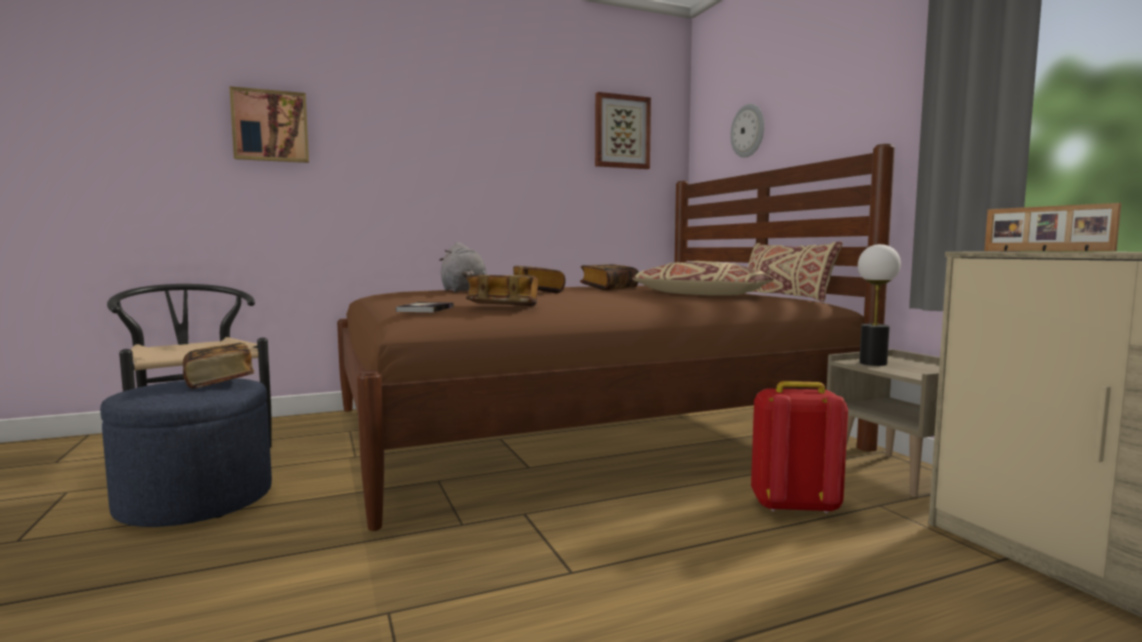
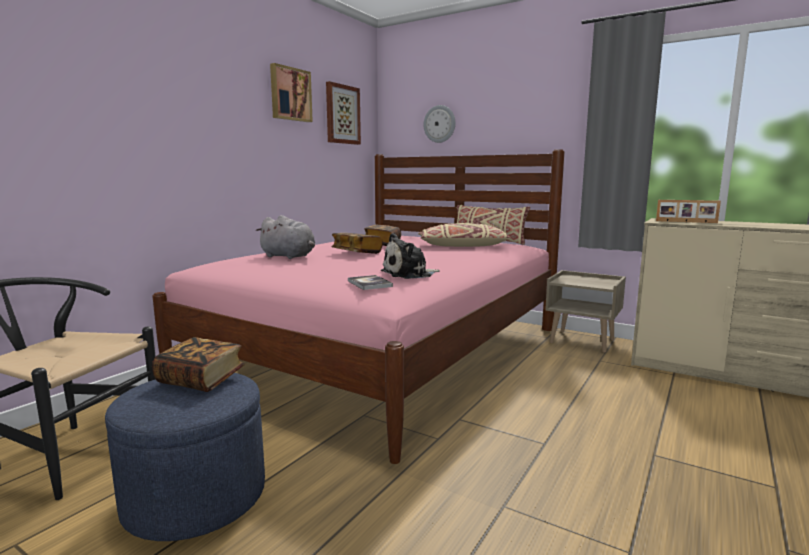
camera: 35 degrees left, 5 degrees up
picture [229,86,309,163] -> picture moved to [270,63,313,122]
brown bed [337,144,895,531] -> pink bed [152,149,565,464]
book [466,275,538,306] -> plush toy [381,233,440,279]
red backpack [751,381,848,514] -> none
table lamp [858,244,901,366] -> none

